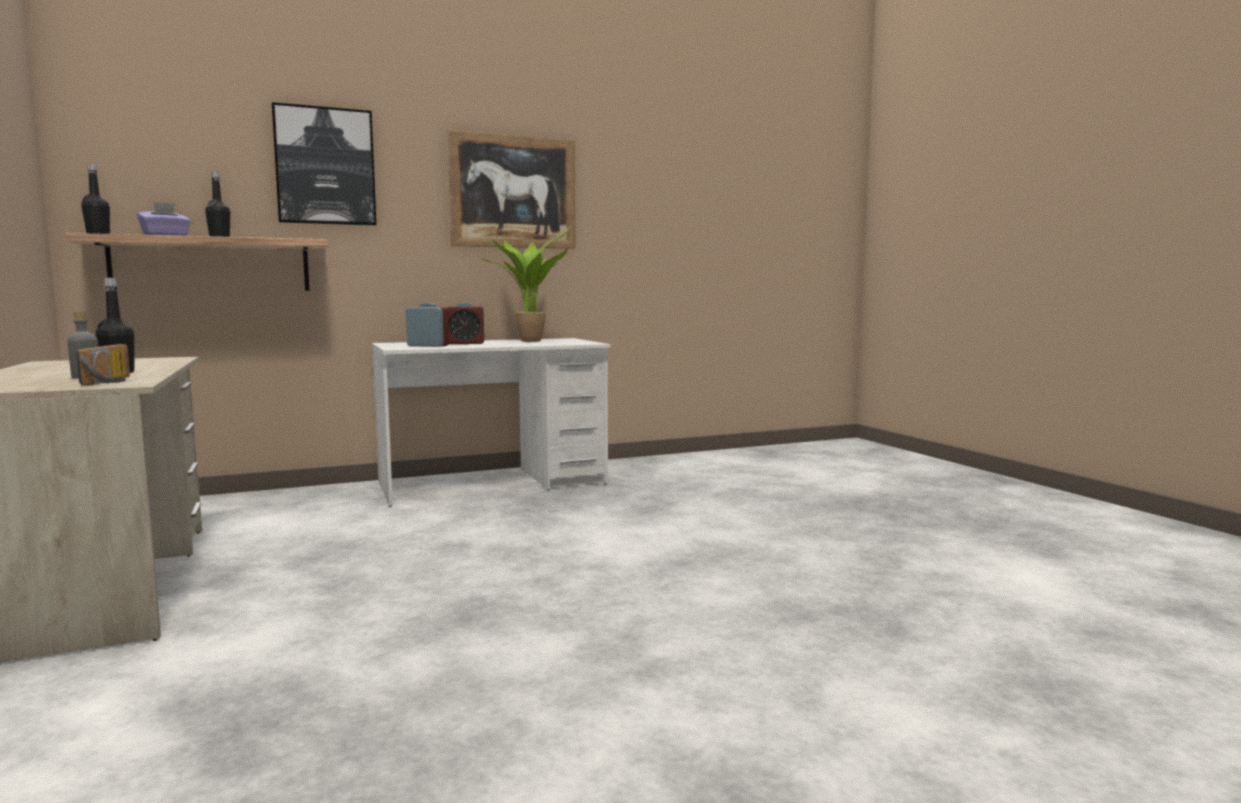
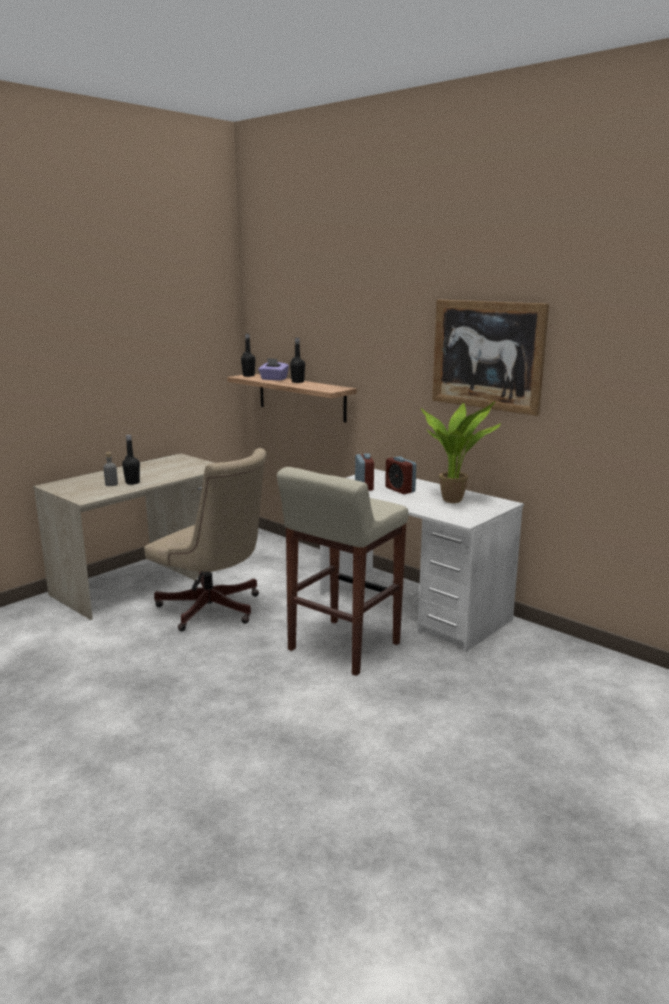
camera: 65 degrees right, 10 degrees up
radio [76,344,130,386] -> none
picture [272,102,376,226] -> none
none -> beige office chair [144,448,267,631]
none -> beige stool [277,467,408,676]

